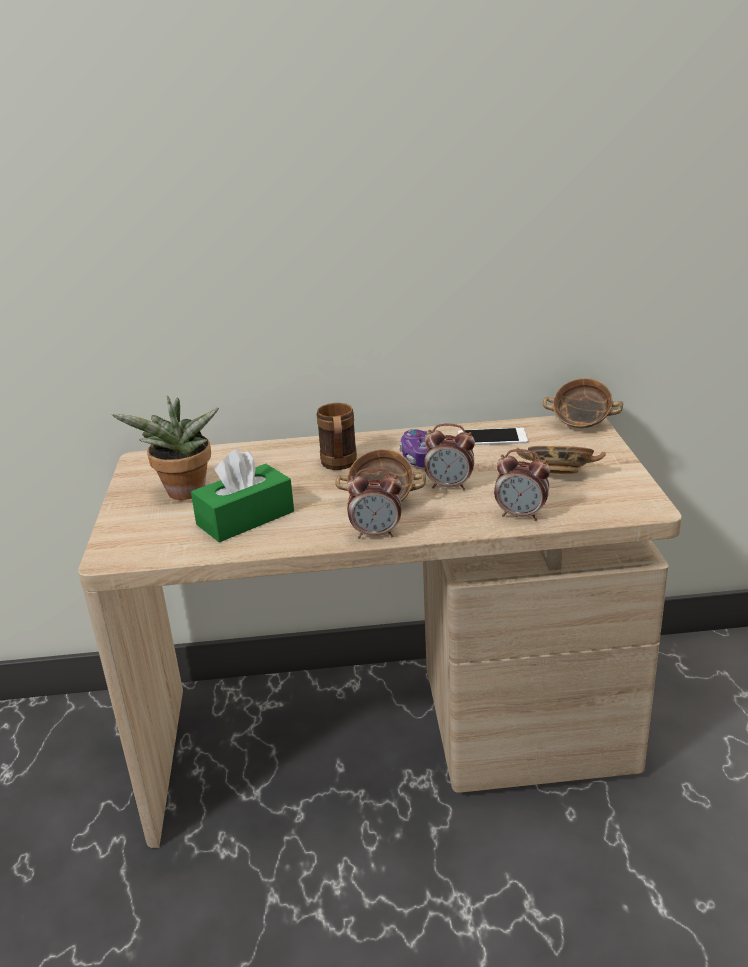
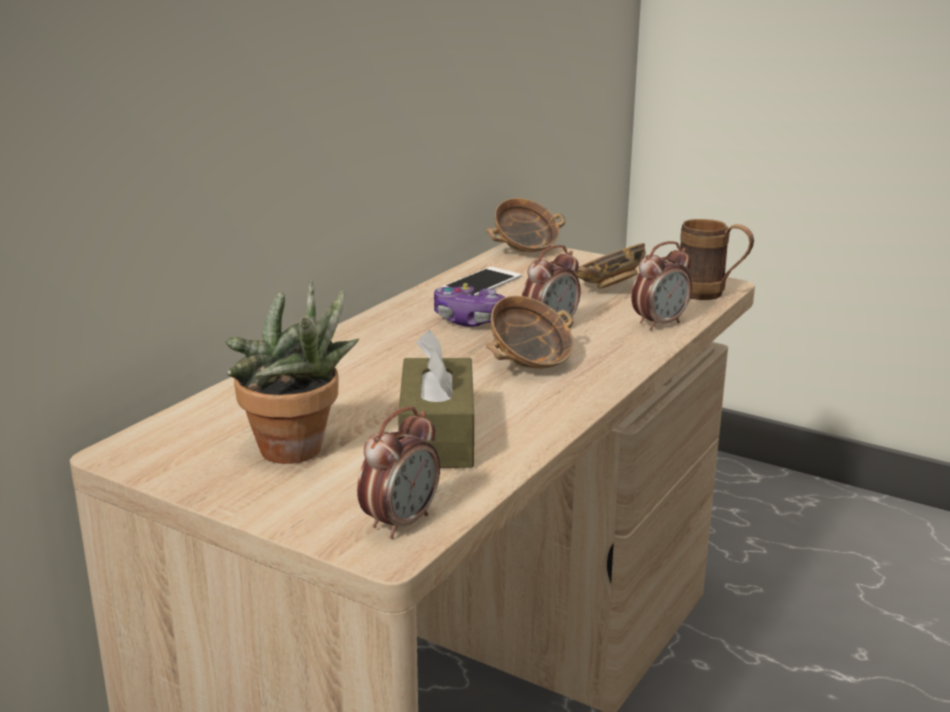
camera: 55 degrees left, 5 degrees down
green tissue box [191,449,294,542] -> brown tissue box [398,330,474,468]
brown mug [317,403,357,470] -> brown mug moved to [680,219,754,300]
alarm clock [347,468,402,539] -> alarm clock moved to [357,406,440,539]

